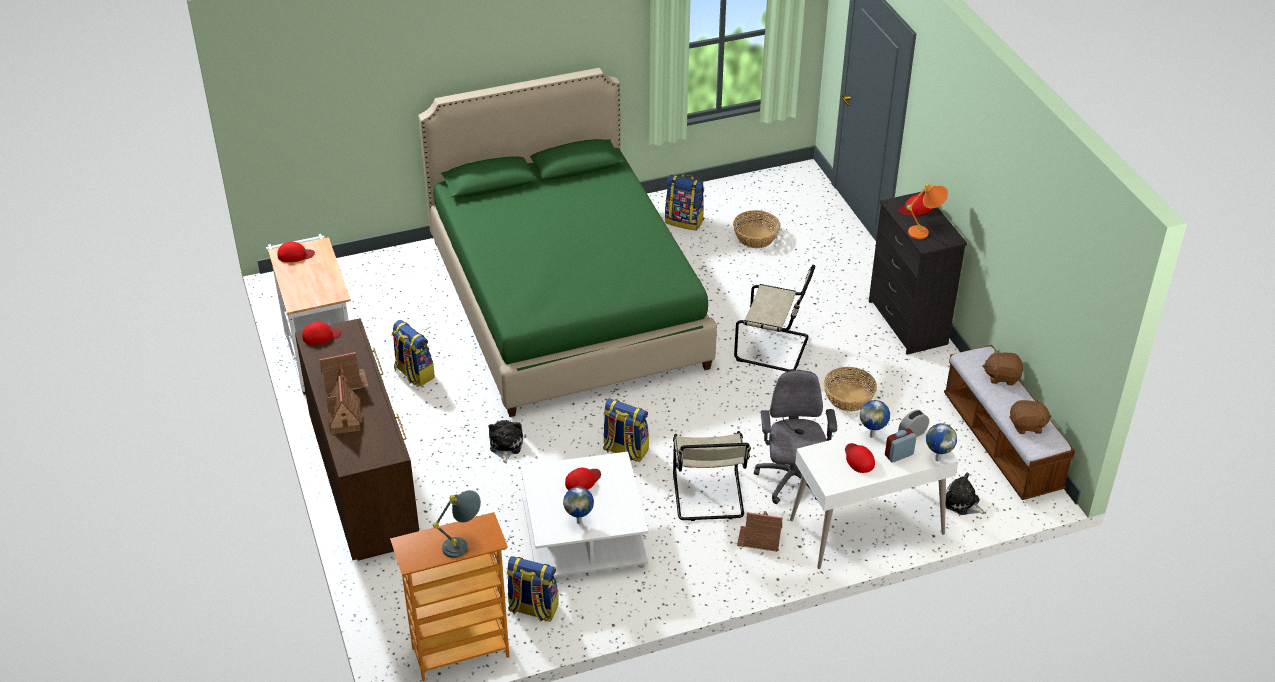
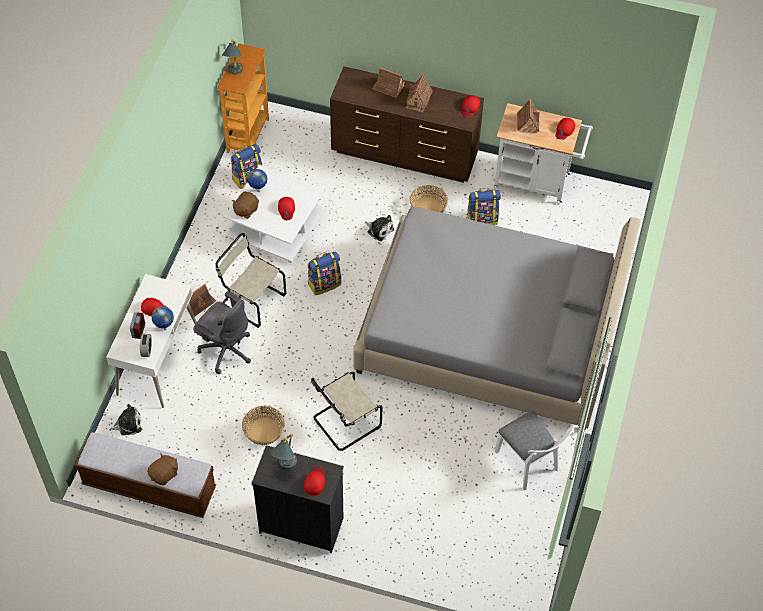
camera: 125 degrees right, 15 degrees up
green bed [418,68,717,417] -> grey bed [353,207,641,429]
backpack [665,175,704,231] -> white chair [495,411,575,490]
basket [733,210,780,248] -> basket moved to [410,185,448,213]
orange table lamp [907,184,948,239] -> grey table lamp [271,433,297,469]
globe [926,423,957,461] -> none
brown plush toy [1009,398,1052,434] -> brown plush toy moved to [232,192,259,219]
none -> toy house [517,99,540,133]

